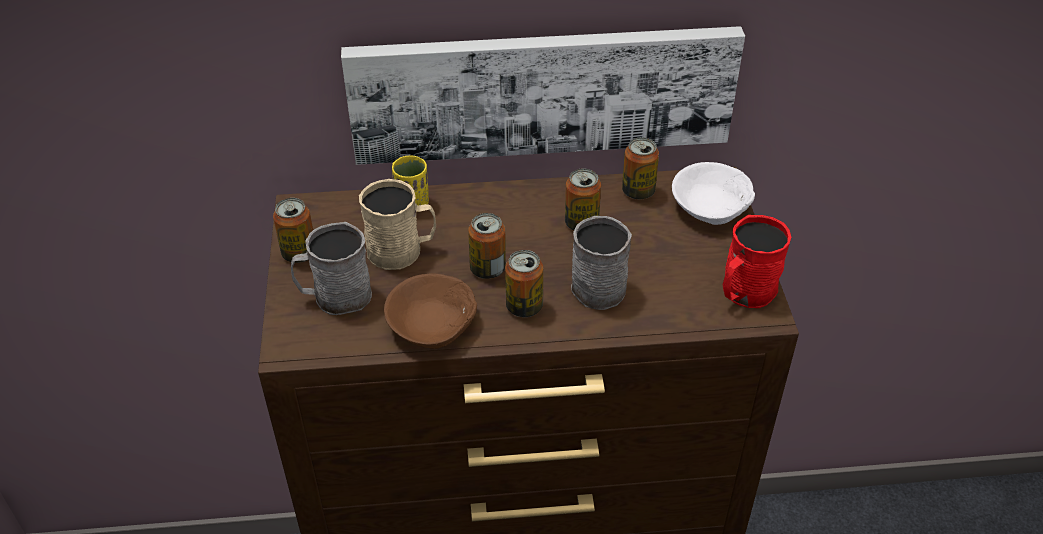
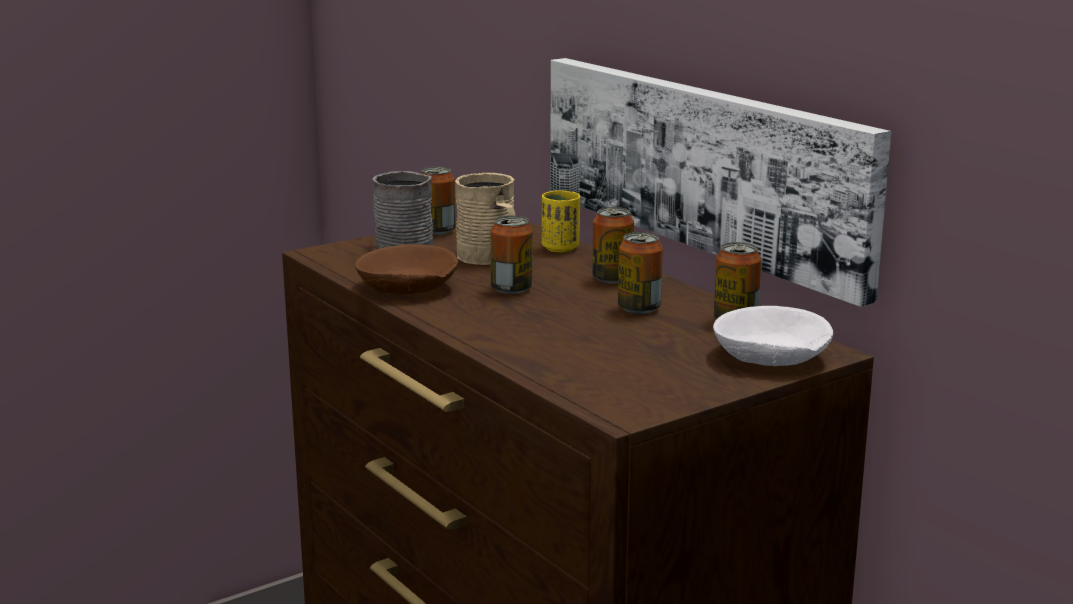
camera: 60 degrees right, 25 degrees down
can [505,250,543,317] -> can moved to [593,207,634,284]
grey mug [571,216,632,310] -> none
red mug [722,215,791,308] -> none

